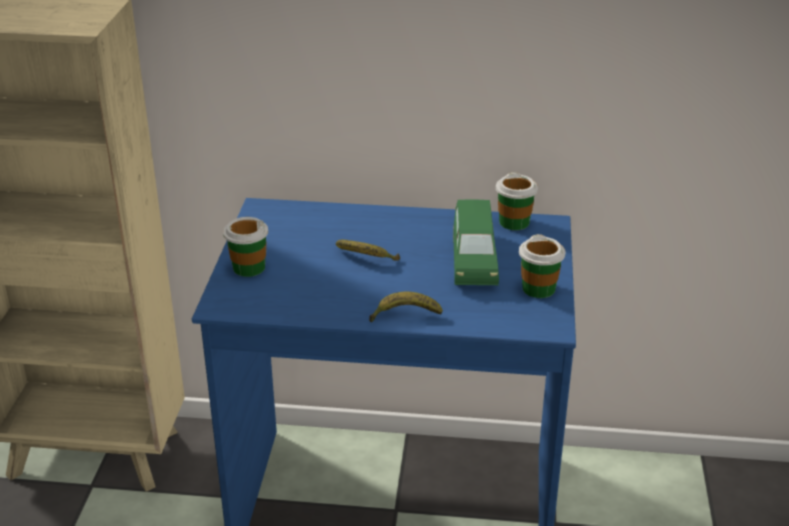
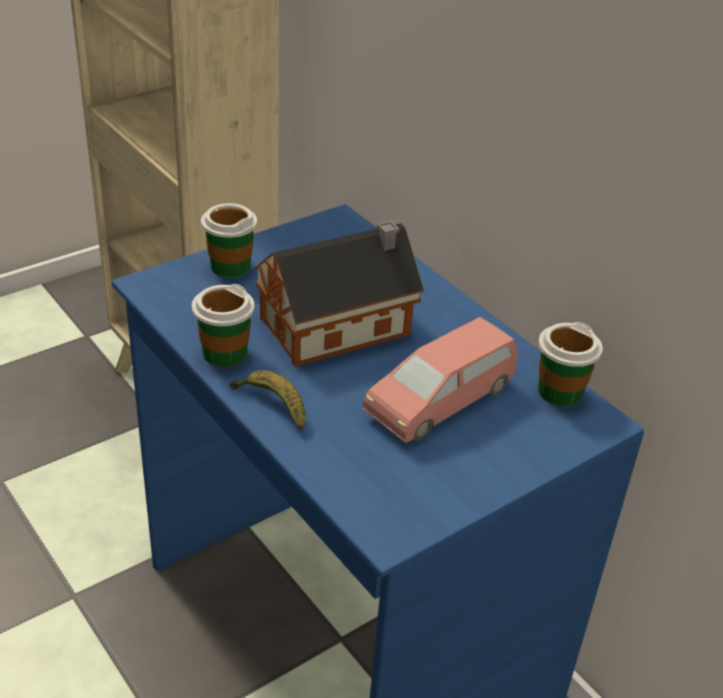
camera: 45 degrees right, 5 degrees up
banana [336,240,400,261] -> toy house [254,221,424,367]
green toy car [453,199,499,285] -> pink toy car [363,317,518,443]
cup [519,234,566,298] -> cup moved to [192,284,254,367]

